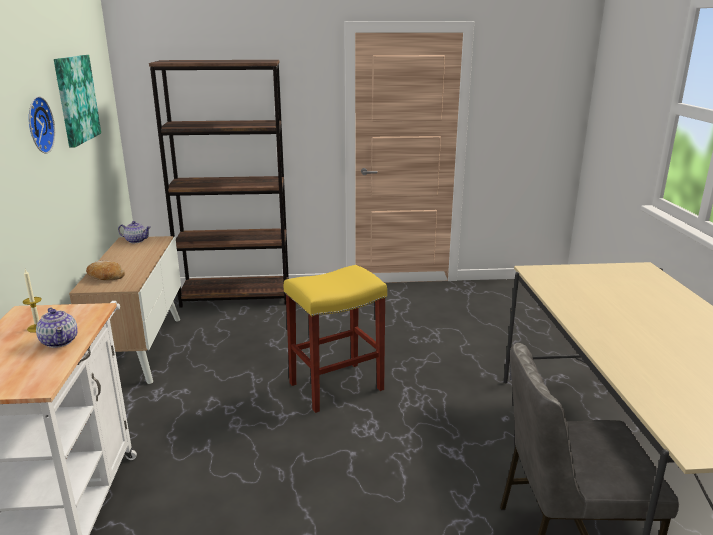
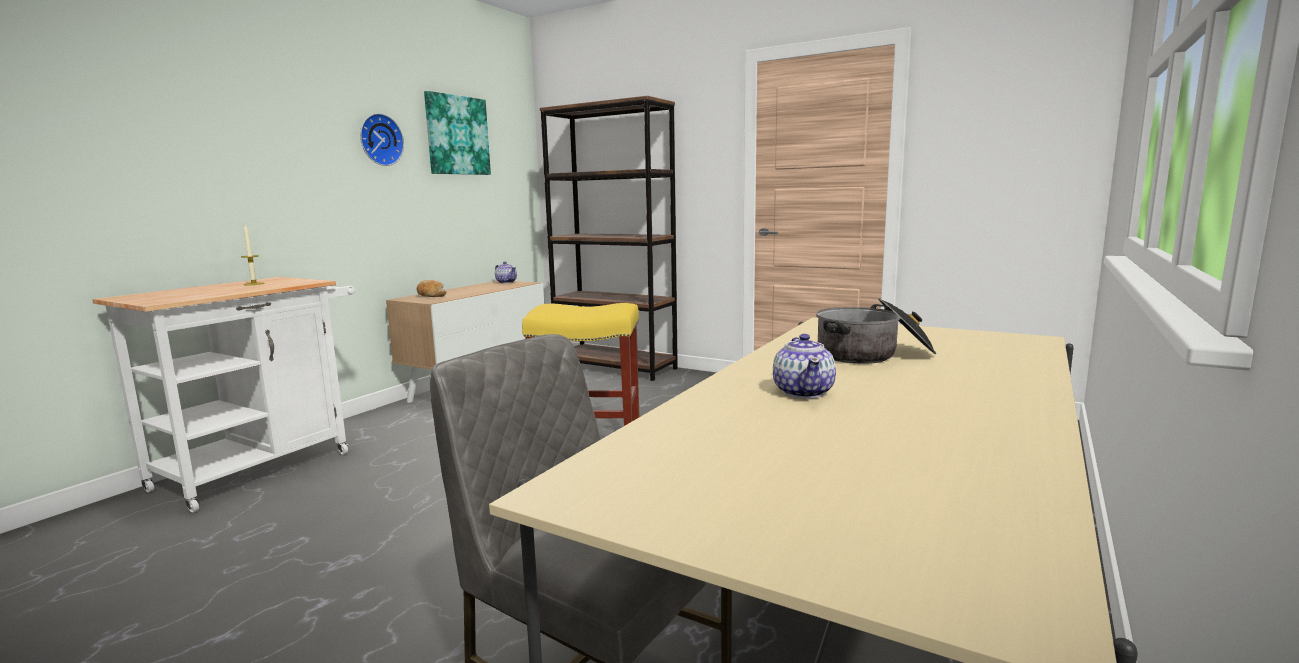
camera: 35 degrees right, 10 degrees down
teapot [36,307,77,348] -> teapot moved to [773,334,836,398]
none -> cooking pot [816,298,936,364]

